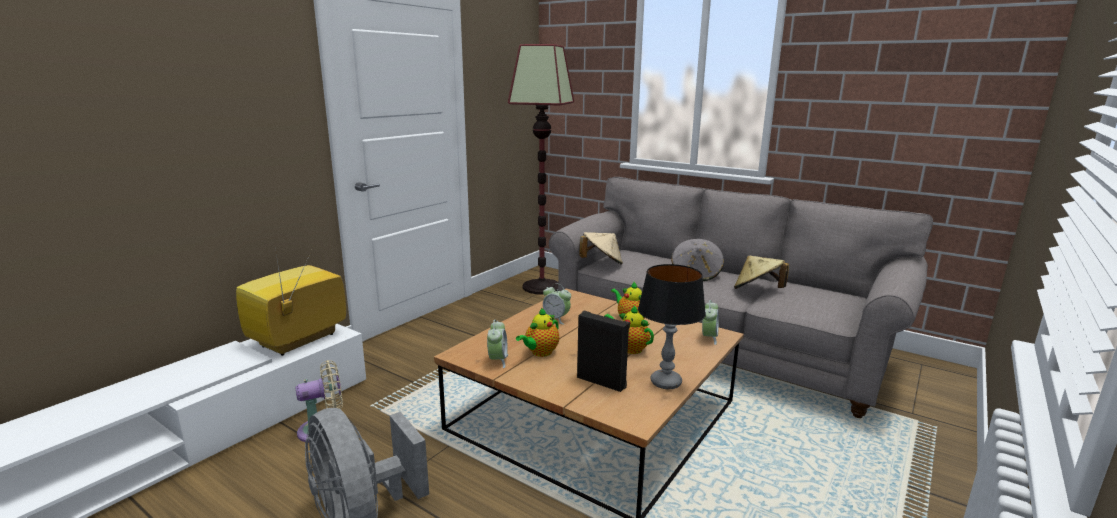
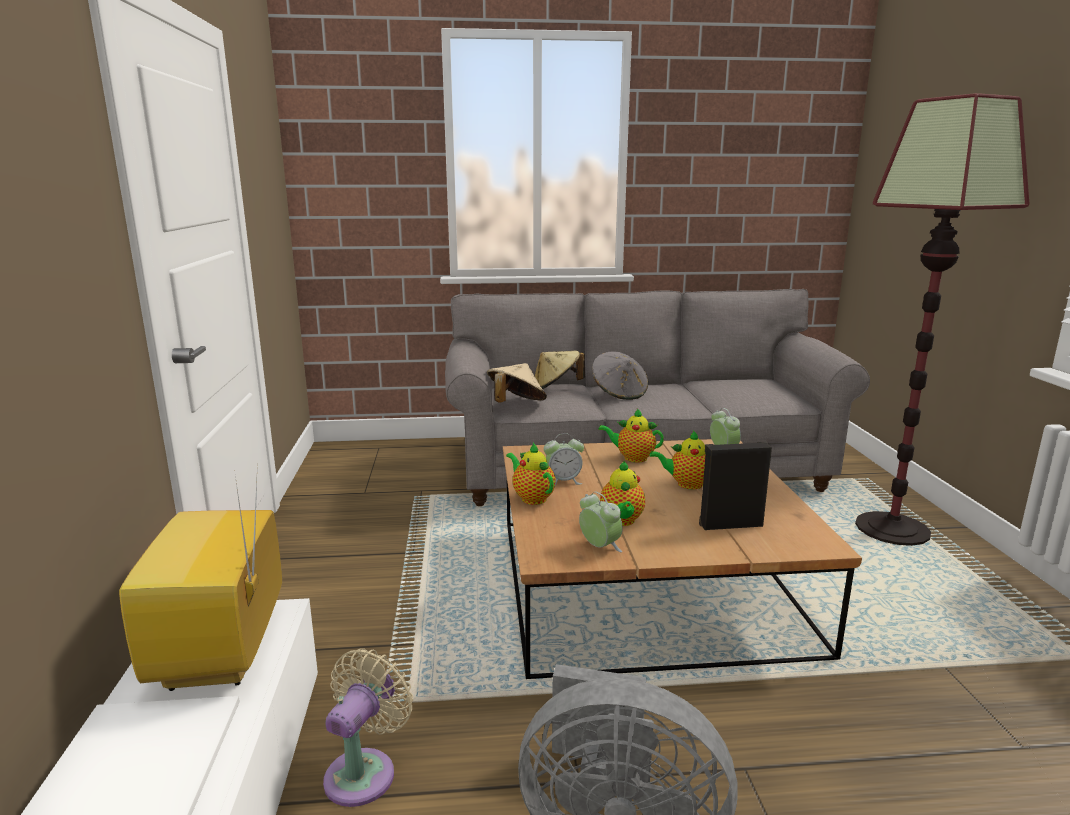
camera: 40 degrees left, 0 degrees up
floor lamp [508,44,574,295] -> floor lamp moved to [855,93,1029,546]
table lamp [638,264,706,389] -> none
beige hat [734,256,789,289] -> beige hat moved to [535,350,585,389]
none -> teapot [506,442,556,505]

